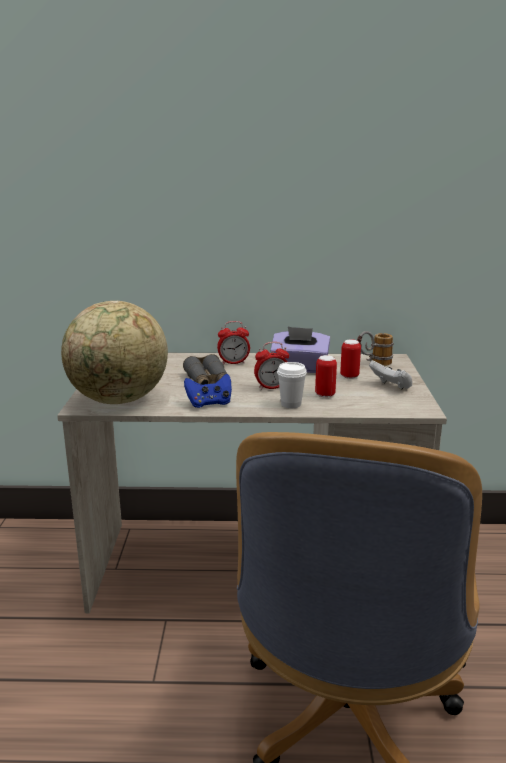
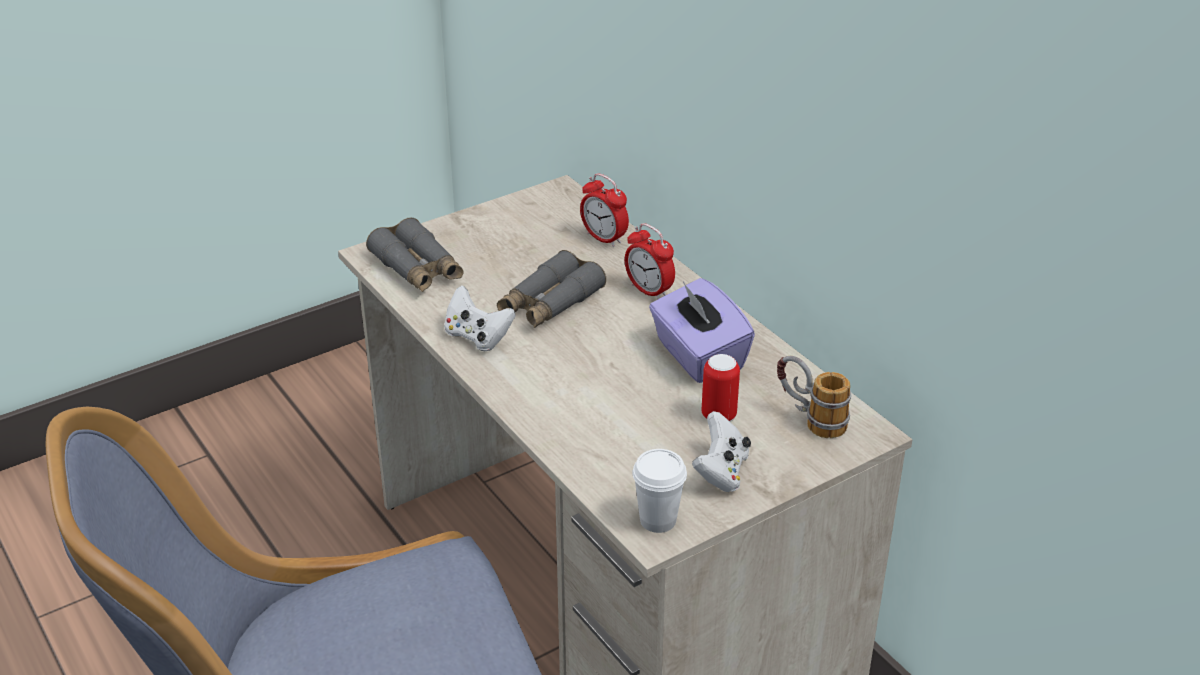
camera: 55 degrees right, 15 degrees up
globe [61,301,168,404] -> grey binoculars [366,217,463,292]
blue game controller [184,374,232,408] -> white game controller [444,285,516,351]
alarm clock [254,342,290,390] -> alarm clock moved to [580,173,629,247]
white cup [277,362,307,408] -> white cup moved to [632,449,687,533]
can [315,355,337,398] -> none

